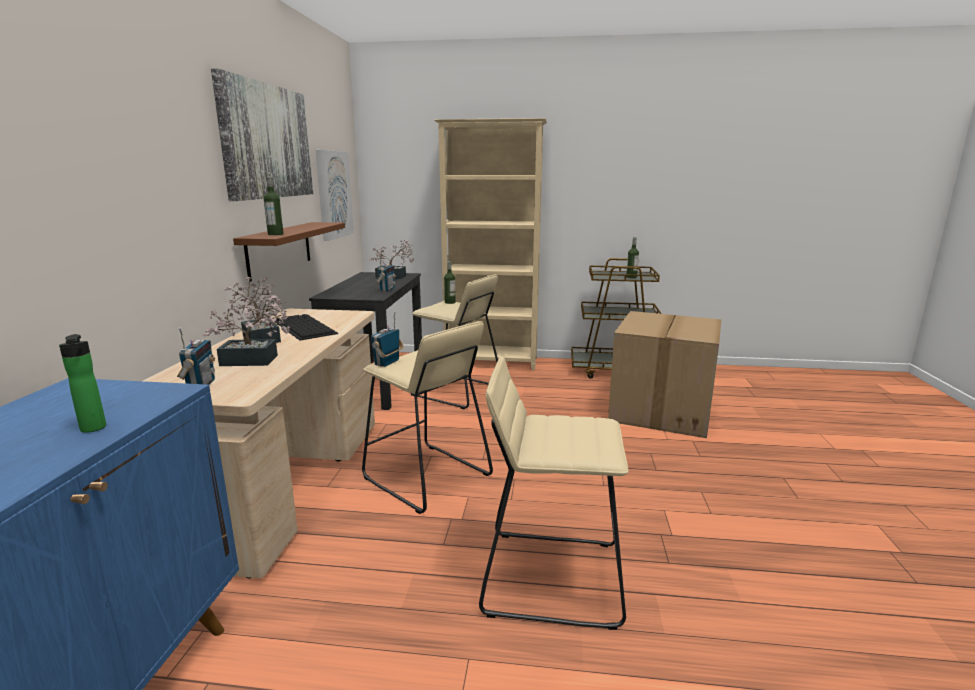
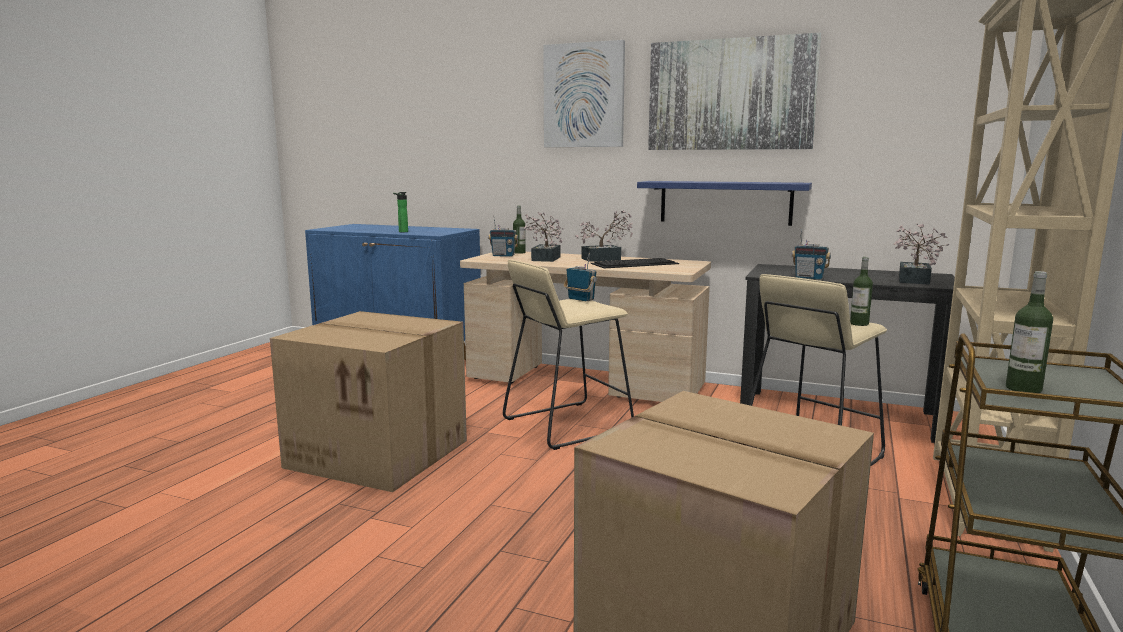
camera: 105 degrees right, 5 degrees down
brown shelf [233,222,345,282] -> blue shelf [637,181,812,226]
bottle [264,176,284,235] -> bottle moved to [513,206,526,254]
picture [316,150,354,241] -> picture moved to [543,40,625,147]
beige stool [479,356,629,630] -> cardboard box [270,311,467,492]

